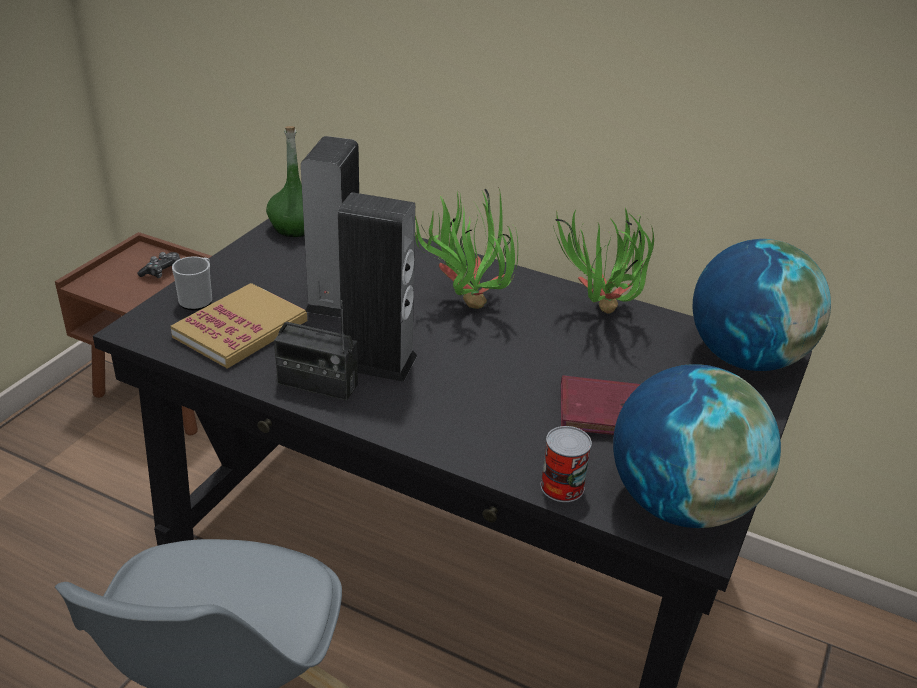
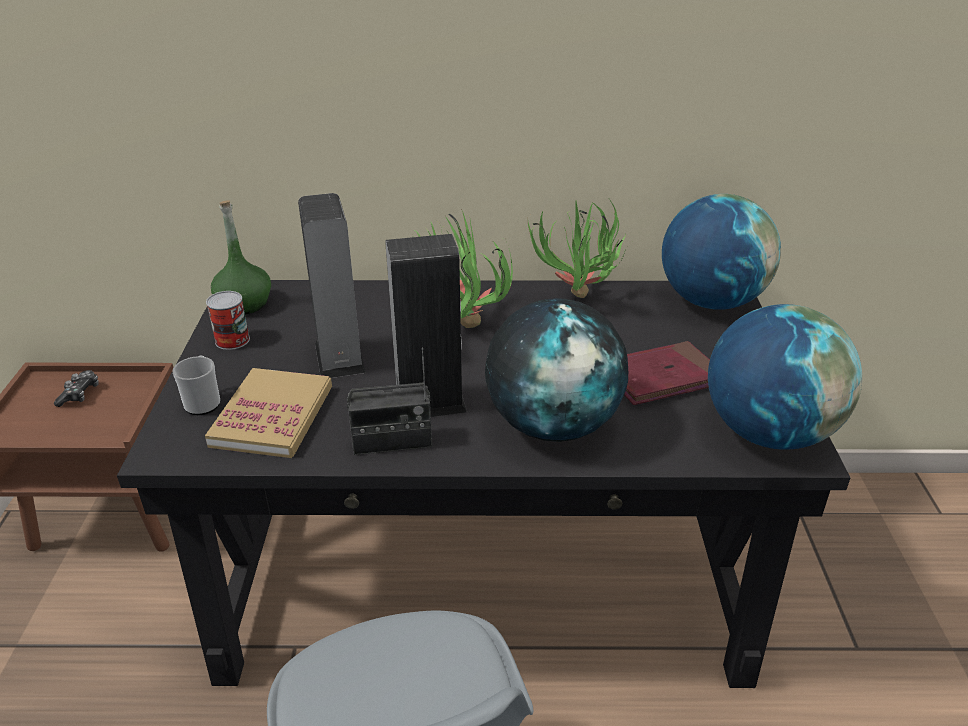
camera: 25 degrees left, 0 degrees up
can [541,426,592,502] -> can moved to [206,291,250,350]
none -> globe [485,298,628,442]

